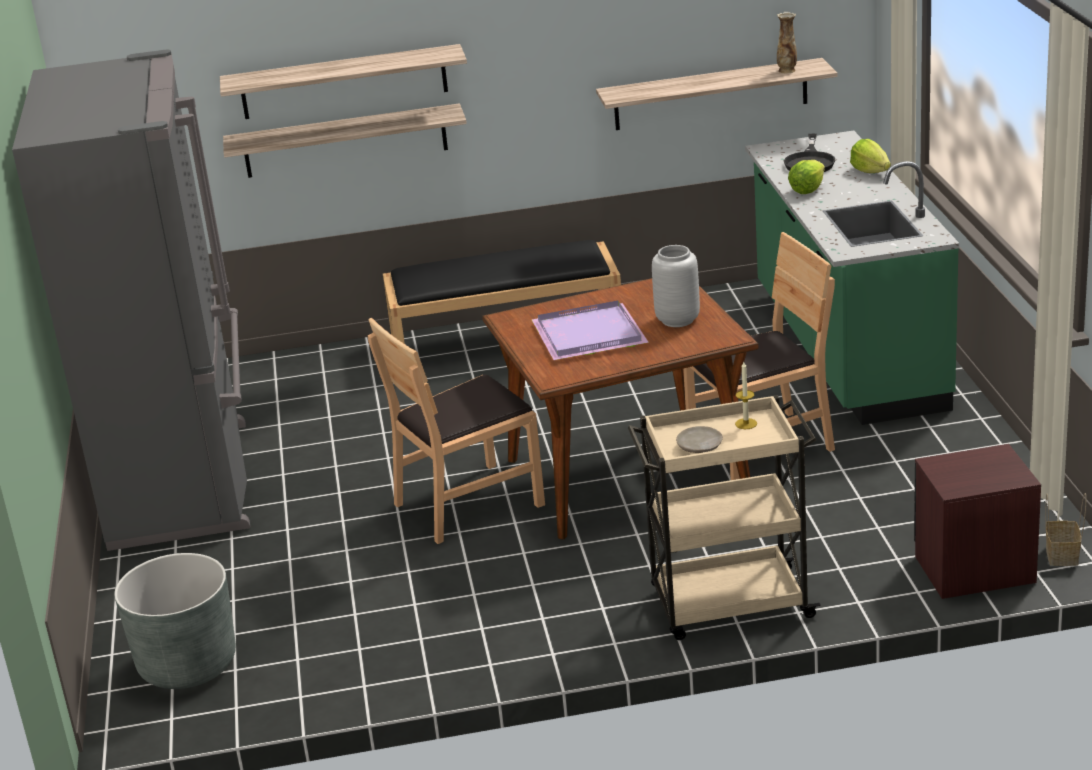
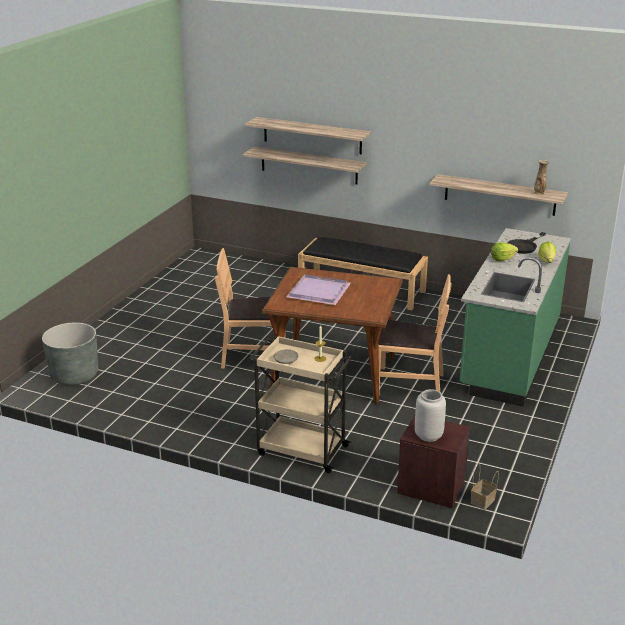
camera: 30 degrees right, 0 degrees up
grey fridge [12,49,250,551] -> none
grey vase [652,245,700,327] -> grey vase moved to [415,389,446,442]

